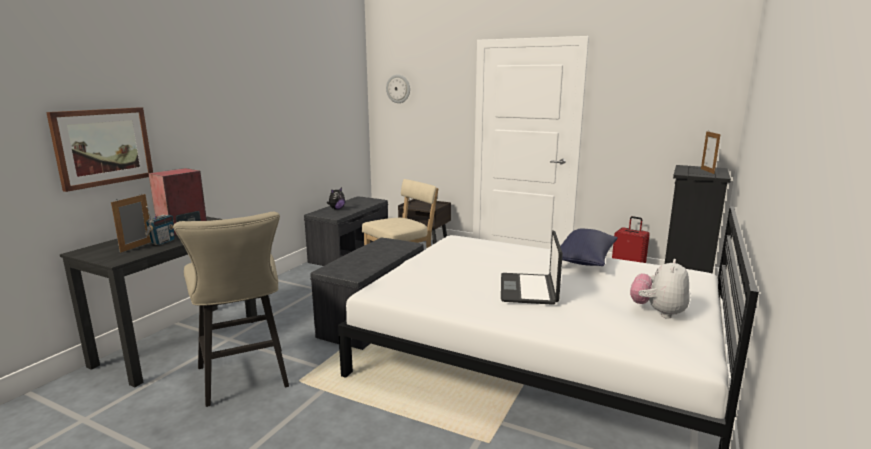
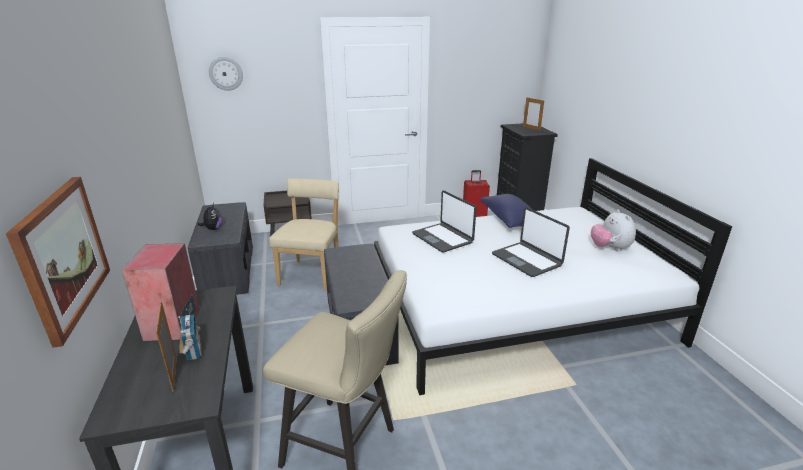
camera: 40 degrees left, 10 degrees up
none -> laptop [412,190,477,252]

